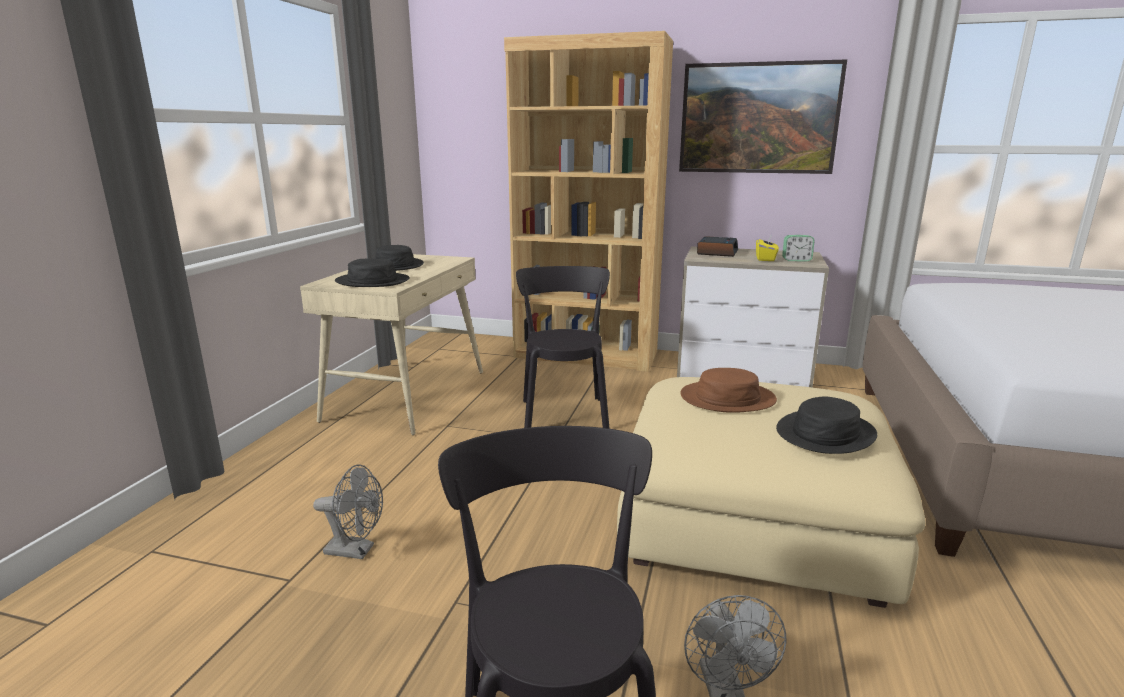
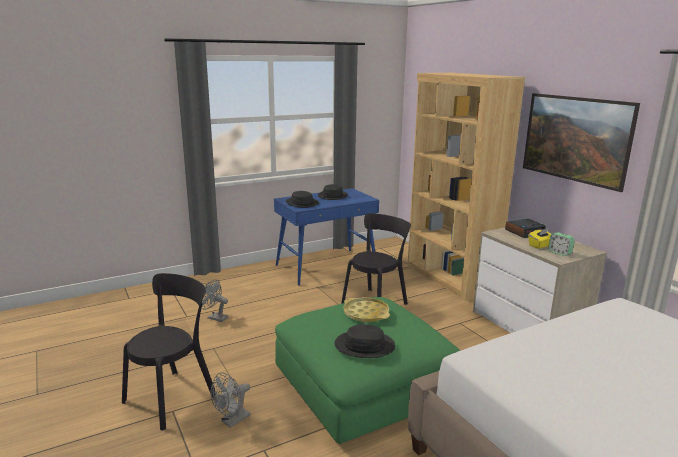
camera: 45 degrees right, 0 degrees up
beige desk [300,254,483,435] -> blue desk [274,188,379,285]
grey fan [313,465,383,559] -> grey fan turned 150 degrees clockwise [202,280,228,322]
beige ottoman [617,377,925,608] -> green ottoman [275,297,460,444]
brown hat [680,368,777,413] -> yellow tray [344,297,390,323]

